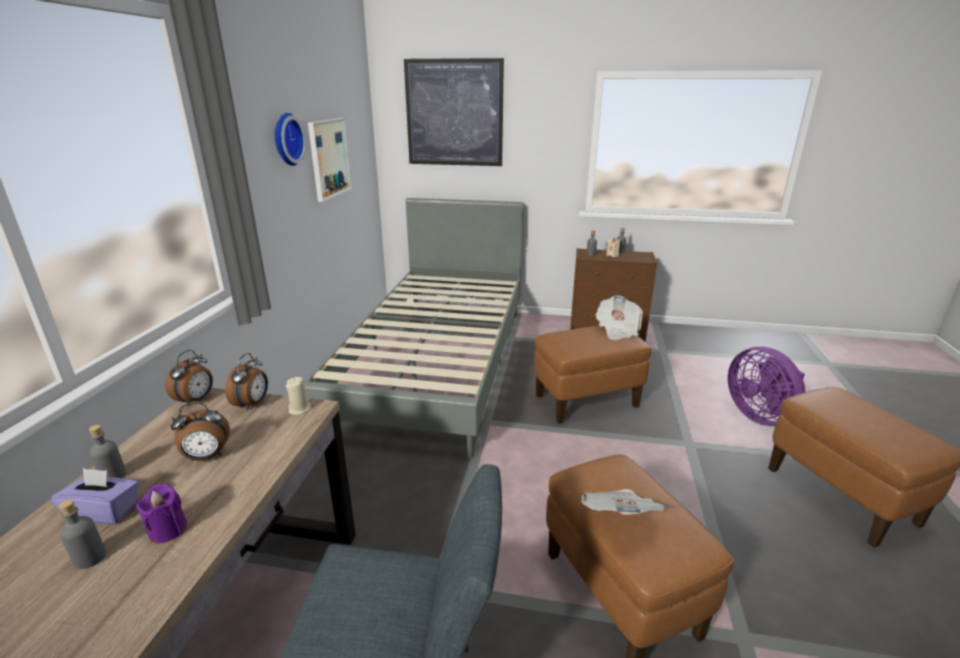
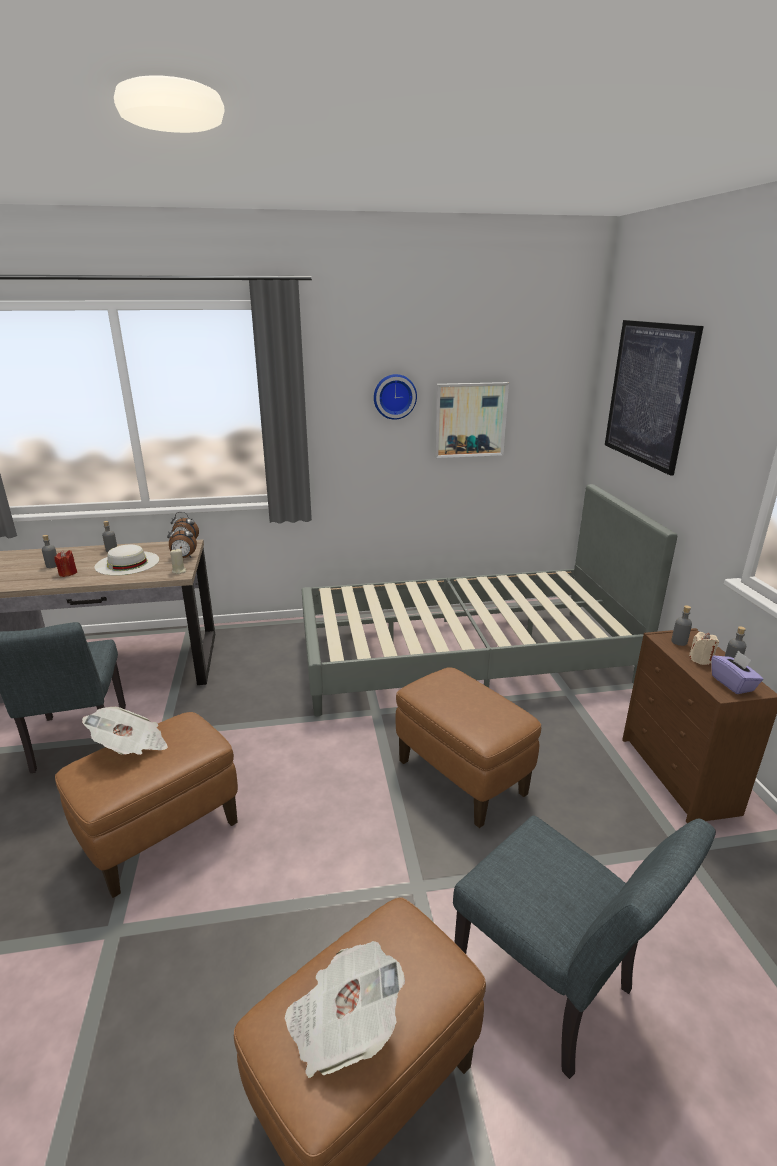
camera: 70 degrees right, 0 degrees up
purple tissue box [51,468,139,524] -> purple tissue box moved to [711,650,763,694]
purple candle [136,484,187,544] -> red candle [55,550,77,577]
alarm clock [171,402,230,461] -> white hat [95,545,159,576]
newspaper [595,295,643,340] -> newspaper moved to [284,941,405,1078]
purple fan [728,347,805,426] -> grey chair [453,816,716,1079]

